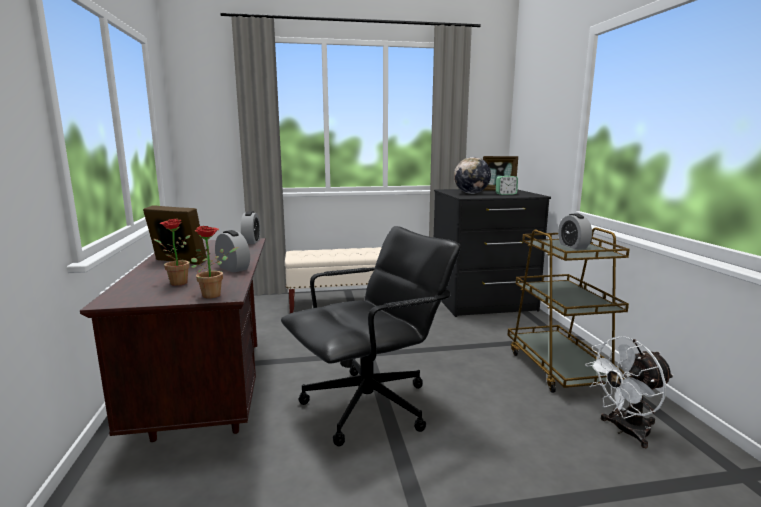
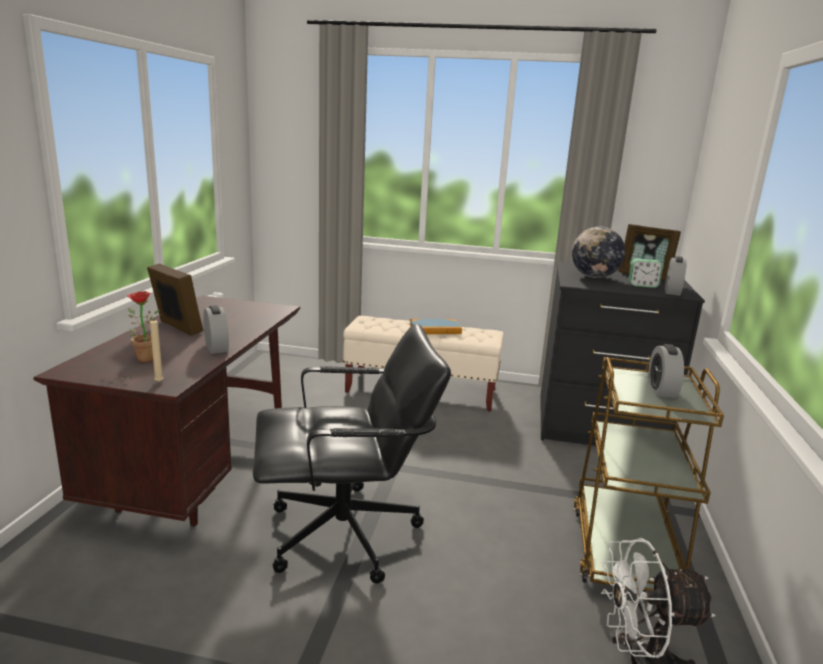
camera: 20 degrees right, 5 degrees up
potted plant [191,226,238,298] -> beige candle [150,314,164,382]
alarm clock [241,211,260,244] -> alarm clock moved to [665,256,687,296]
none -> book [410,319,462,334]

